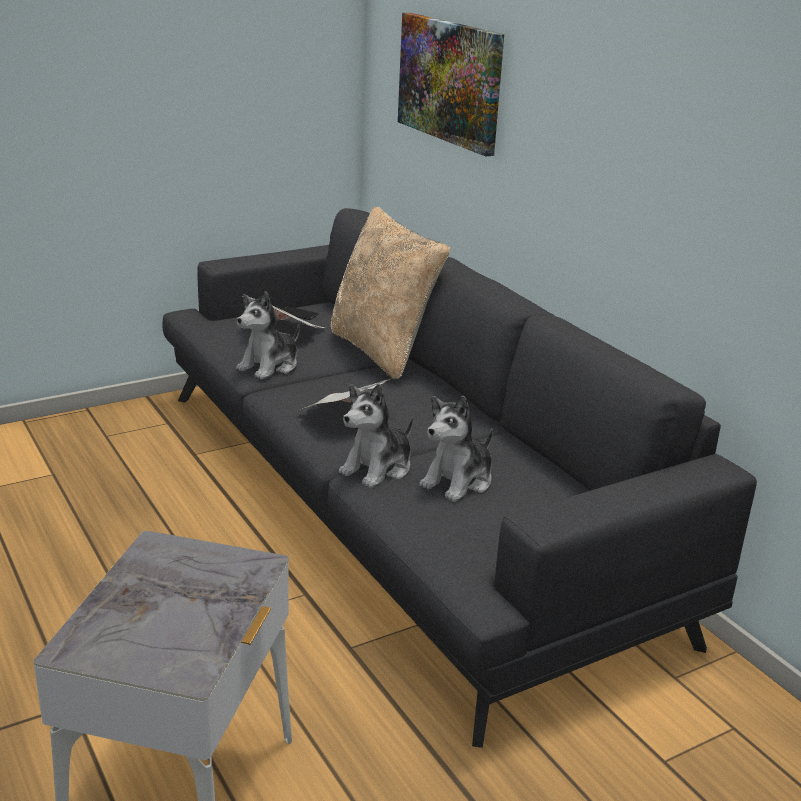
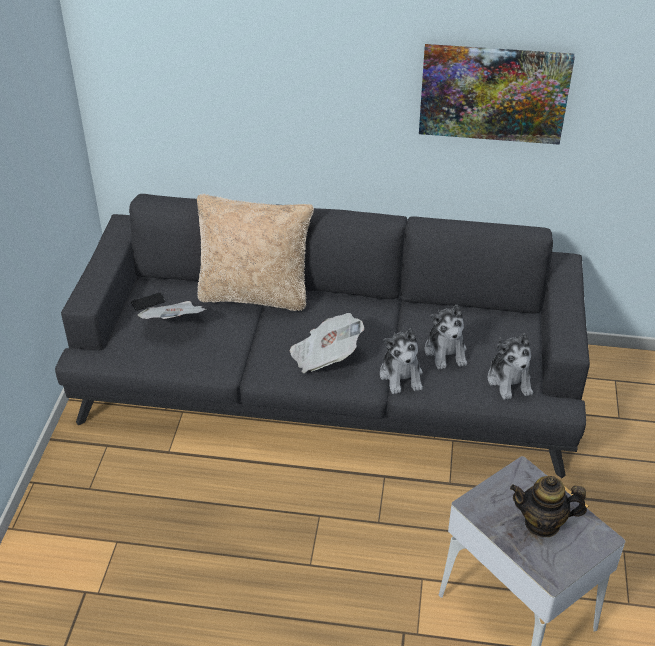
camera: 50 degrees left, 15 degrees up
plush toy [236,291,300,380] -> plush toy moved to [488,333,533,400]
picture [398,13,504,157] -> picture moved to [419,44,575,145]
none -> teapot [510,476,587,537]

